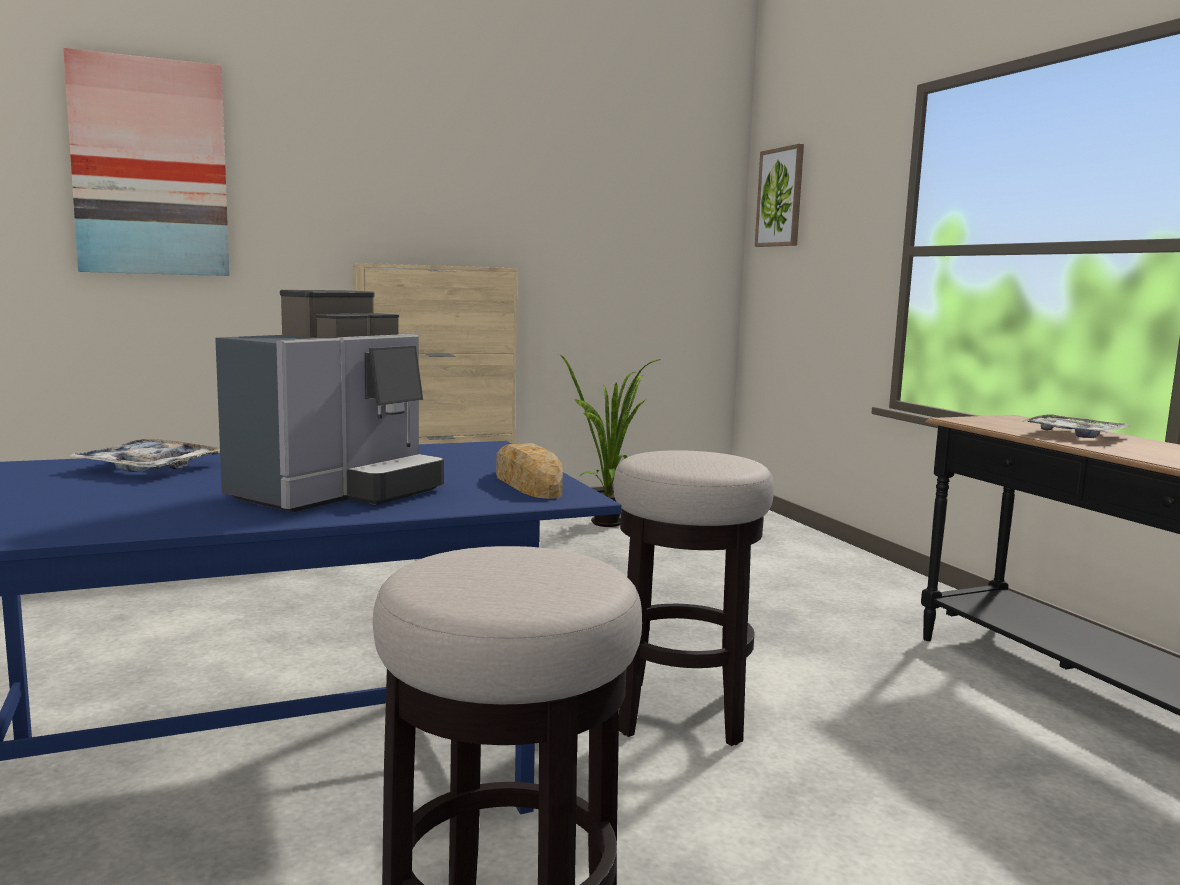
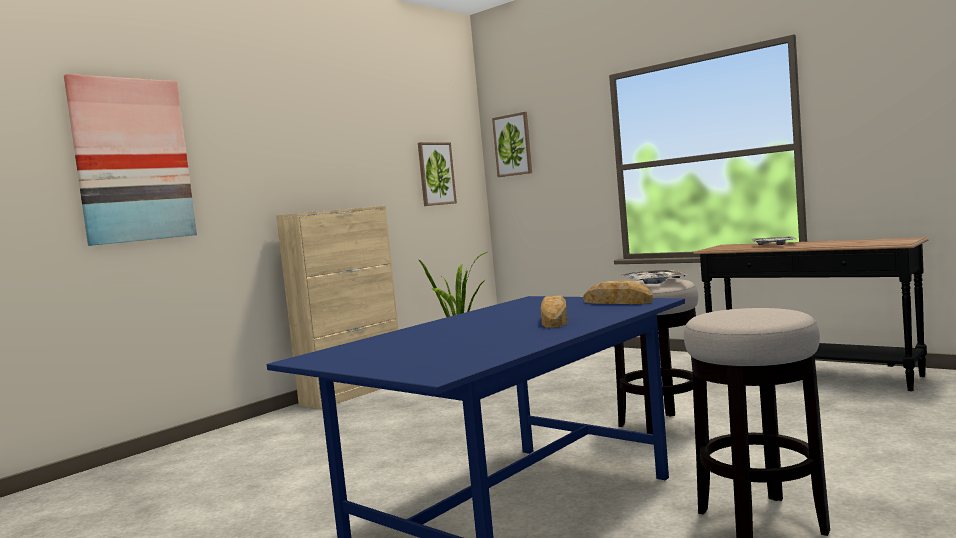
camera: 25 degrees left, 5 degrees down
tray [67,439,220,472] -> tray moved to [622,270,688,284]
coffee machine [215,290,444,513] -> bread [541,295,568,328]
none -> picture [418,142,457,206]

